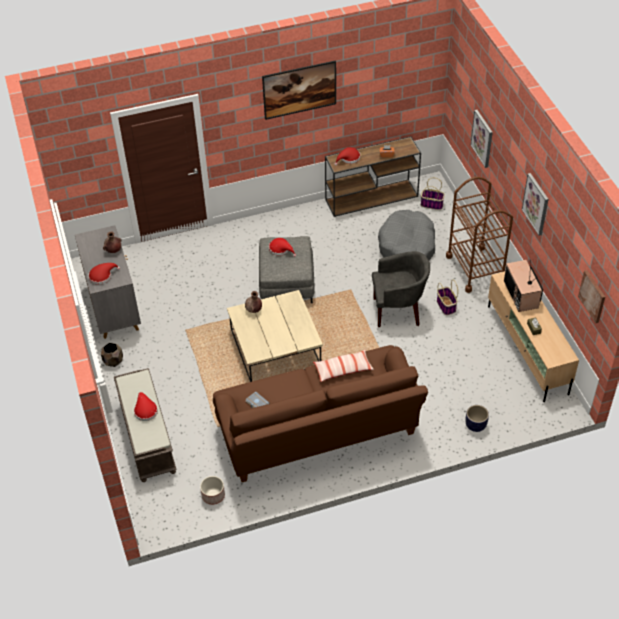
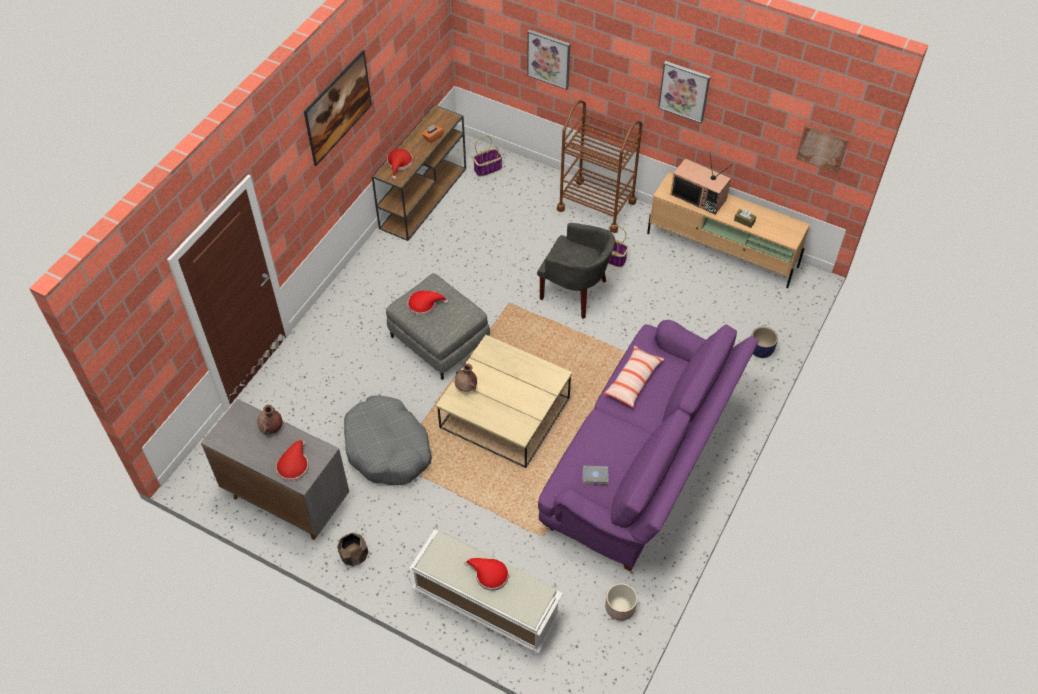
camera: 45 degrees left, 5 degrees up
brown bench [114,368,177,482] -> white bench [409,529,563,655]
brown sofa [213,345,428,482] -> purple sofa [538,320,759,572]
grey armchair [372,251,430,327] -> grey armchair turned 75 degrees clockwise [537,223,615,319]
grey dog bed [378,210,435,260] -> grey dog bed moved to [344,395,432,485]

